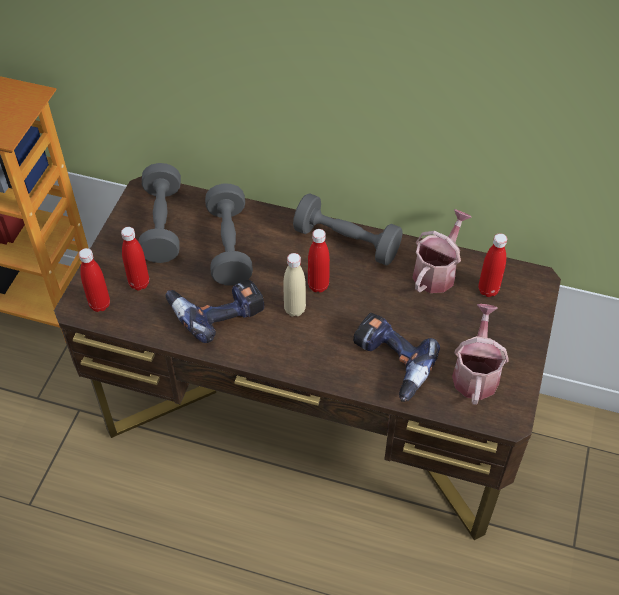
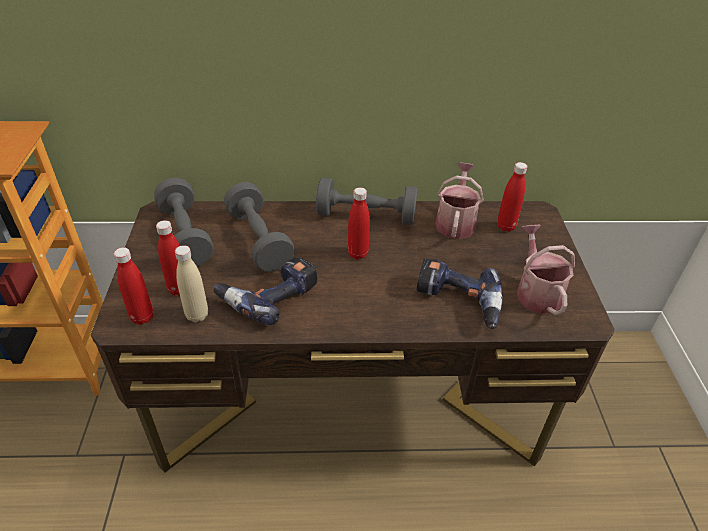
camera: 20 degrees left, 10 degrees down
beige bottle [283,253,306,316] -> beige bottle moved to [175,245,208,322]

